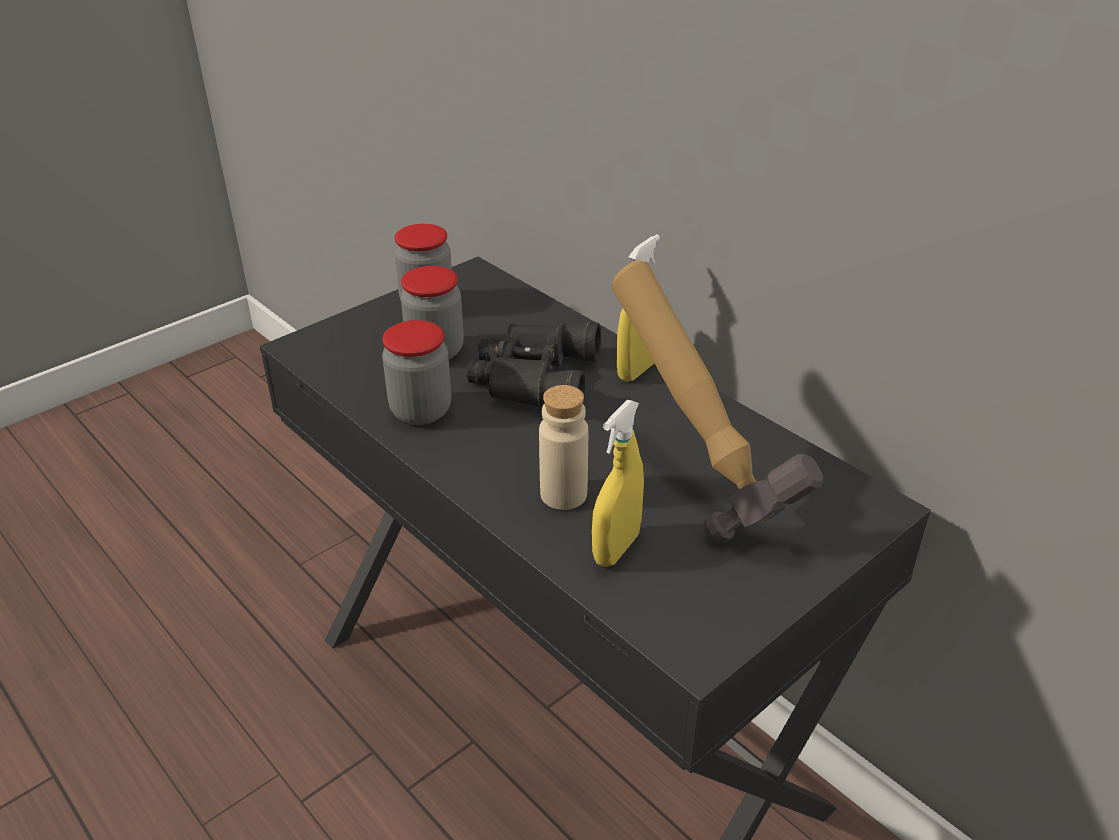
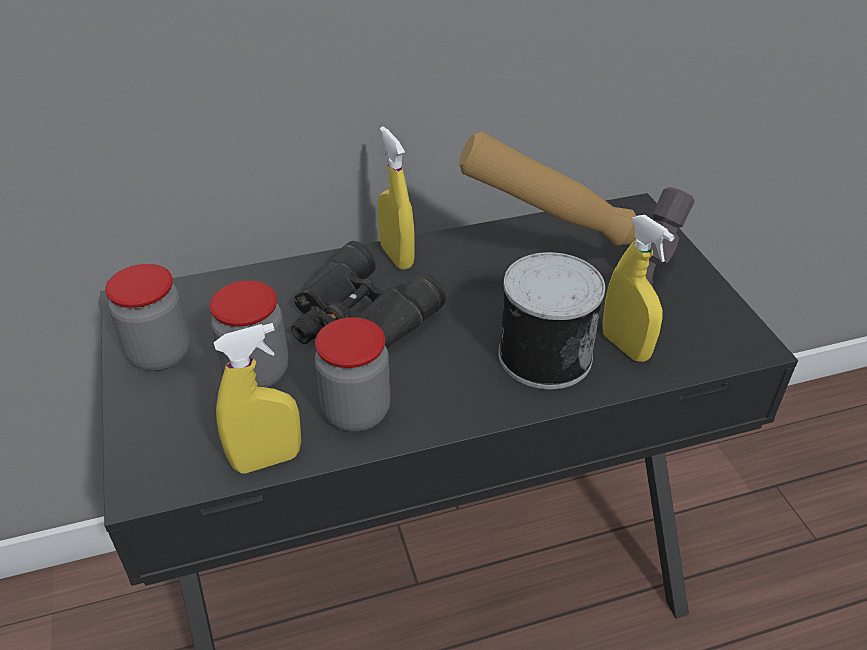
camera: 65 degrees left, 5 degrees up
beige bottle [539,385,588,510] -> can [498,252,605,389]
none -> yellow spray bottle [214,323,301,474]

